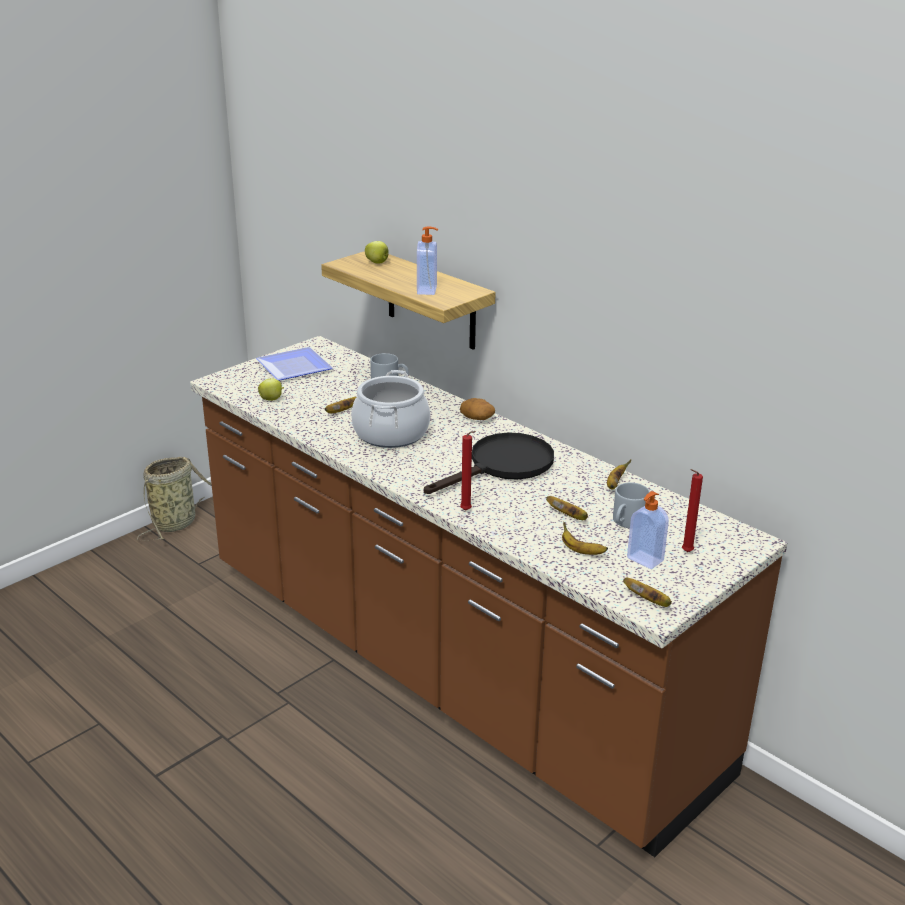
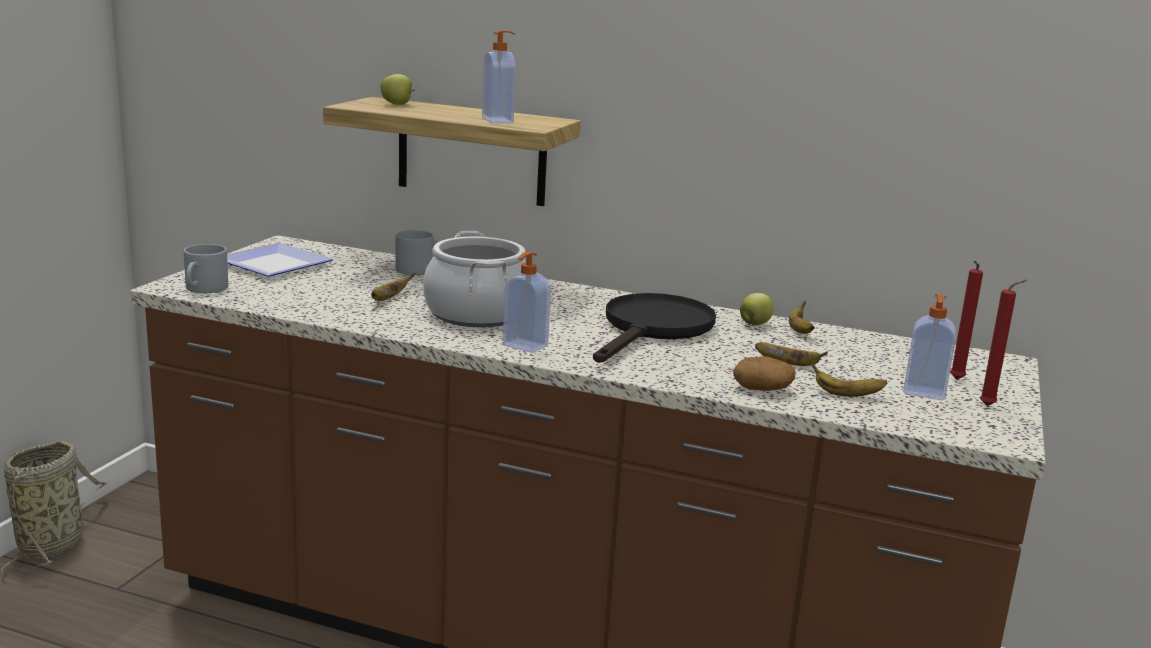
camera: 25 degrees left, 10 degrees down
apple [258,378,284,401] -> apple moved to [740,293,773,325]
potato [460,398,495,420] -> potato moved to [733,356,796,391]
red candle [460,431,476,510] -> red candle moved to [980,280,1027,406]
grey mug [613,482,650,528] -> grey mug moved to [184,244,228,293]
banana [623,578,672,607] -> none
none -> soap dispenser [503,252,551,353]

